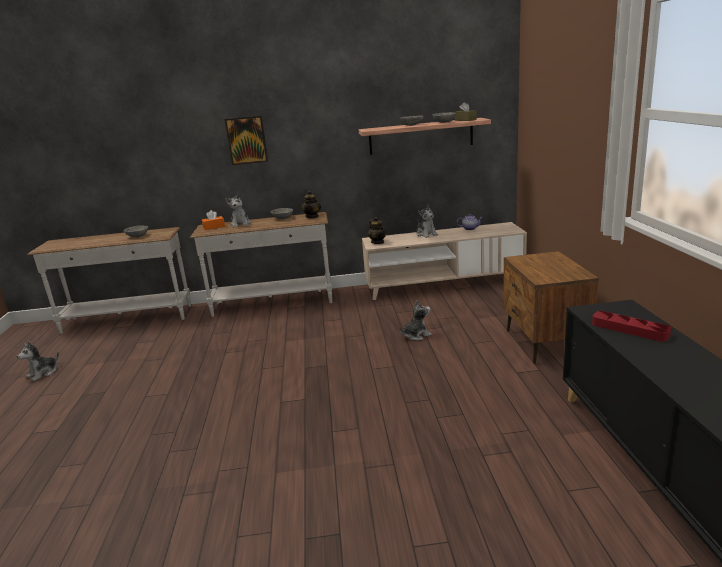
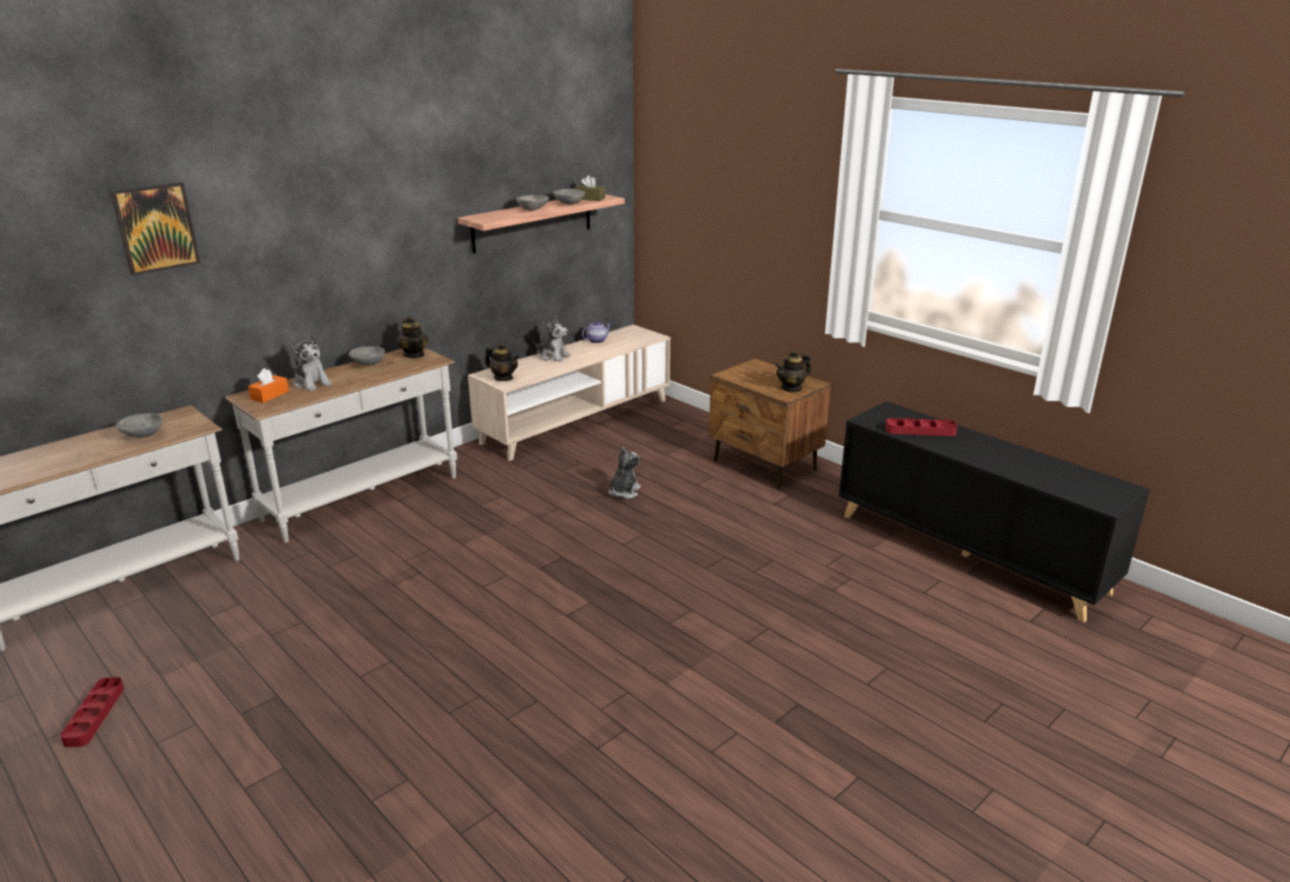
camera: 40 degrees left, 5 degrees up
plush toy [17,342,59,381] -> red tray [60,677,124,747]
picture [225,116,268,165] -> picture moved to [110,182,200,275]
none -> teapot [775,350,811,392]

